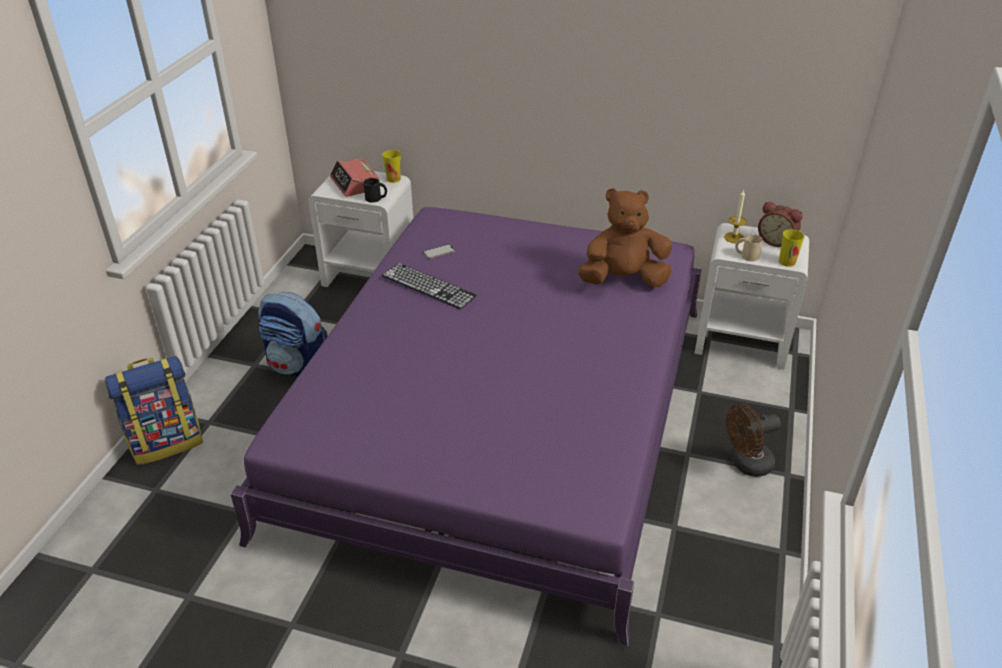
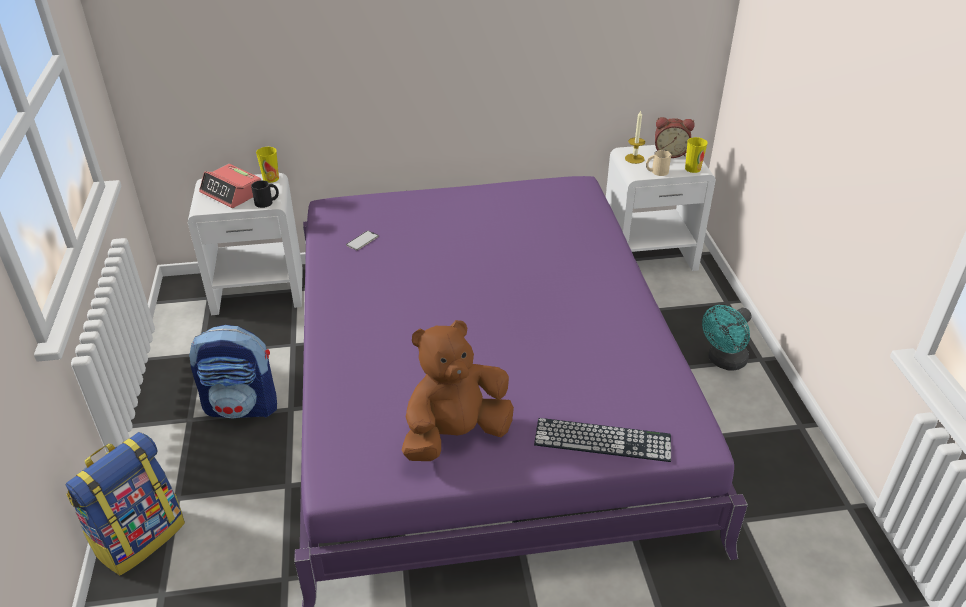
camera: 25 degrees left, 0 degrees up
keyboard [382,263,477,309] -> keyboard moved to [534,418,671,462]
brown plush toy [578,188,672,287] -> brown plush toy moved to [402,320,514,461]
brown fan [726,403,781,477] -> turquoise fan [702,305,752,371]

